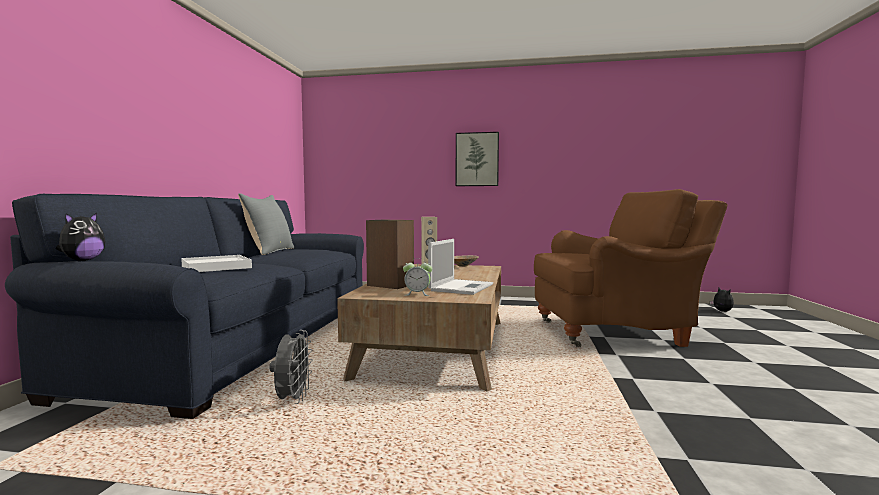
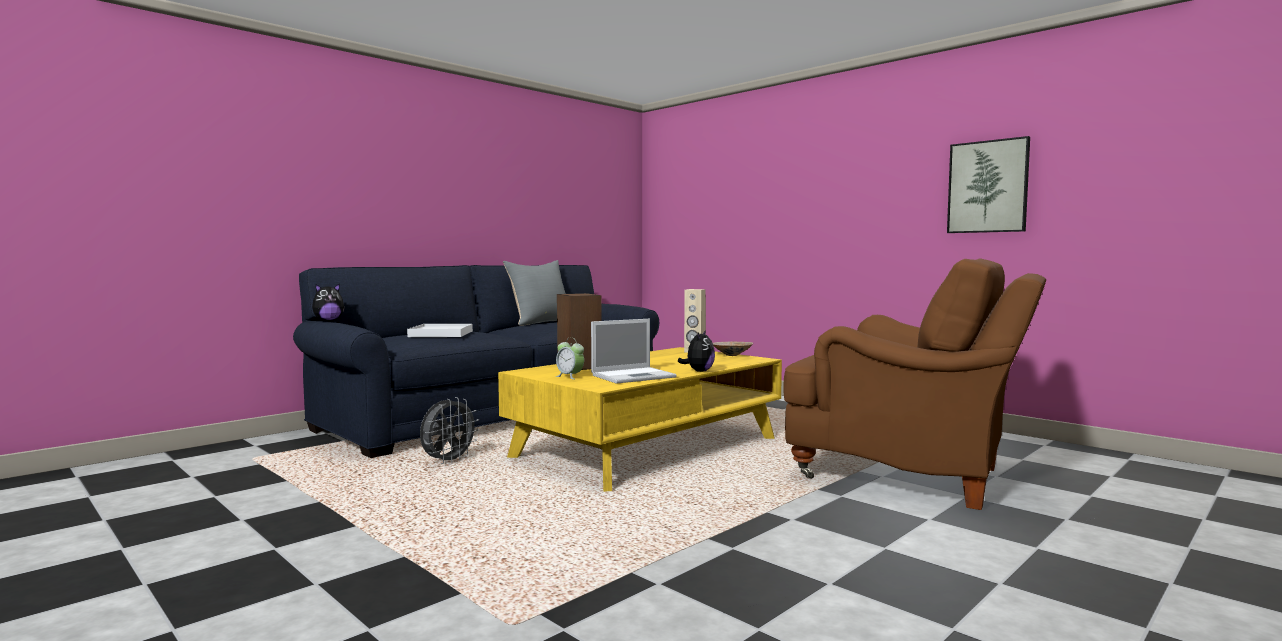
camera: 35 degrees right, 0 degrees up
brown coffee table [337,264,501,392] -> yellow coffee table [498,347,782,492]
picture [456,132,499,186] -> picture moved to [947,136,1030,233]
plush toy [710,288,734,312] -> plush toy moved to [678,330,715,372]

